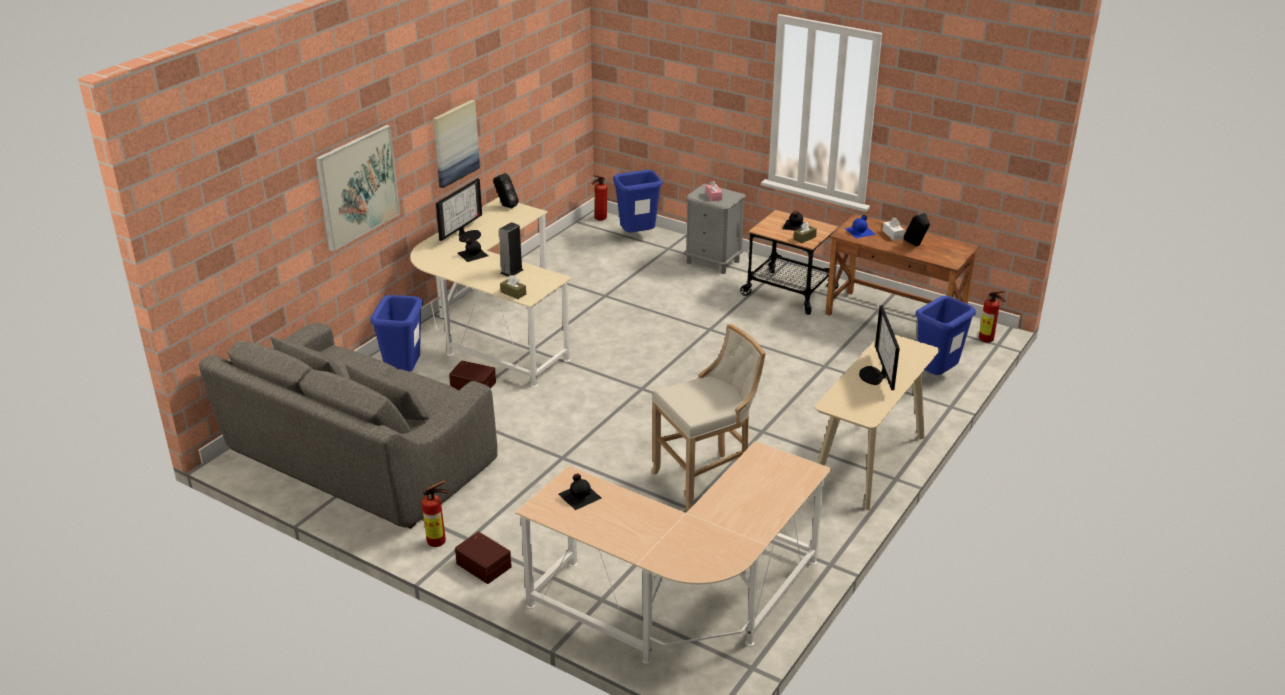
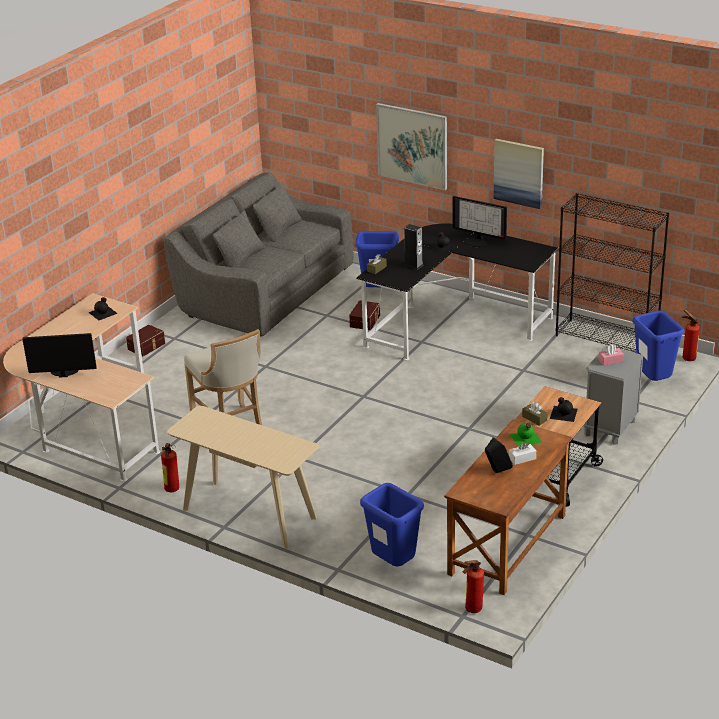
camera: 90 degrees right, 0 degrees up
beige desk [411,197,572,387] -> black desk [356,224,559,360]
fire extinguisher [422,480,449,547] -> fire extinguisher moved to [161,443,179,492]
black speaker [493,173,519,208] -> none
blue bottle [845,215,876,238] -> green bottle [510,423,543,446]
monitor [859,306,900,390] -> monitor moved to [22,333,97,378]
none -> black bookcase [556,193,669,352]

